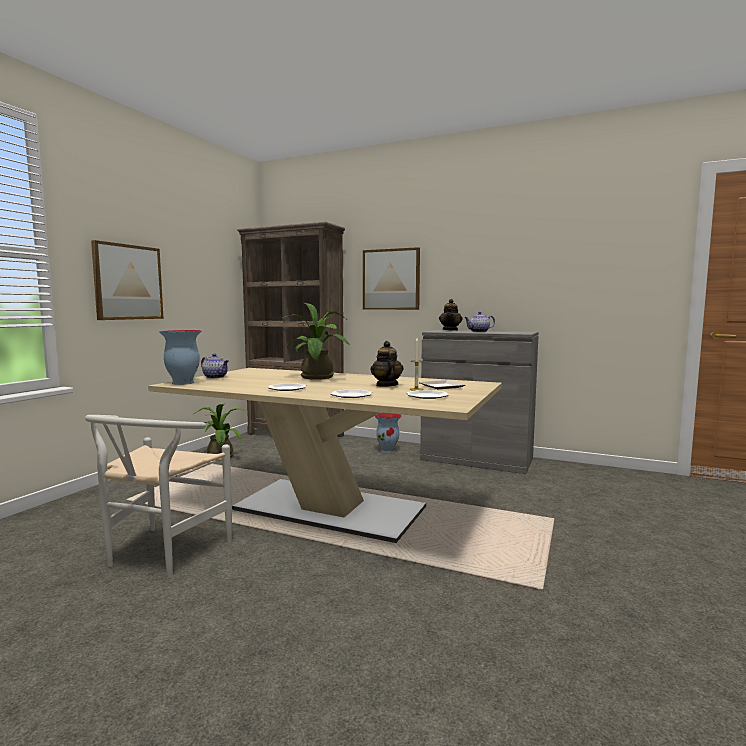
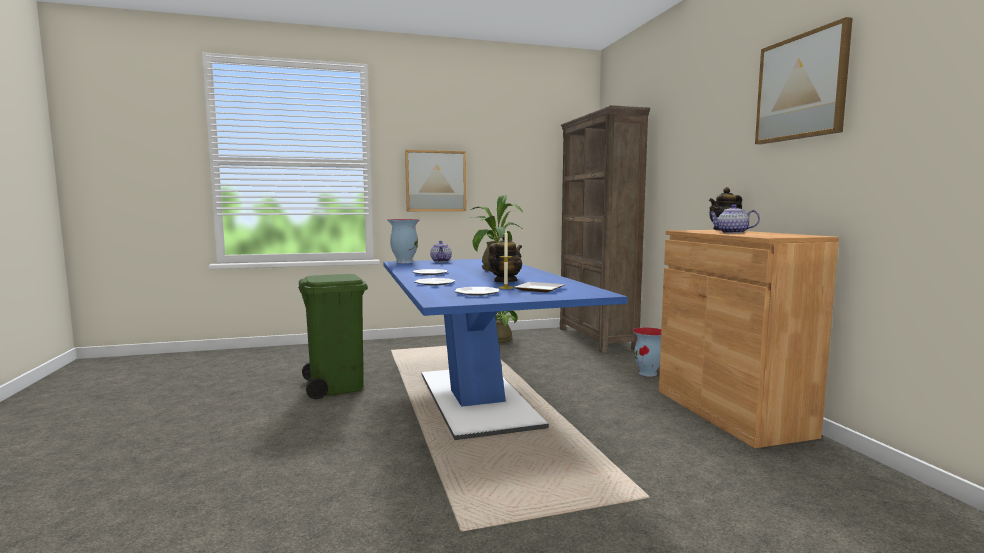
camera: 50 degrees right, 0 degrees up
white chair [85,415,232,578] -> green trash can [298,274,368,399]
beige dining table [148,368,502,543] -> blue dining table [383,259,628,440]
picture [363,247,420,310] -> picture moved to [755,17,853,144]
grey cabinet [420,330,539,474] -> brown cabinet [659,230,839,448]

